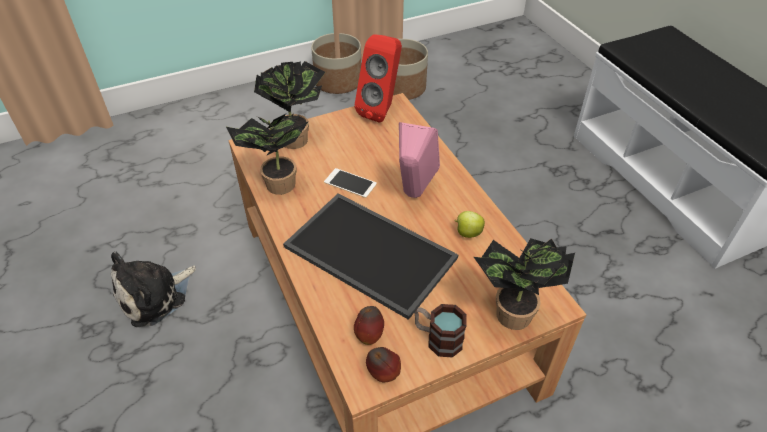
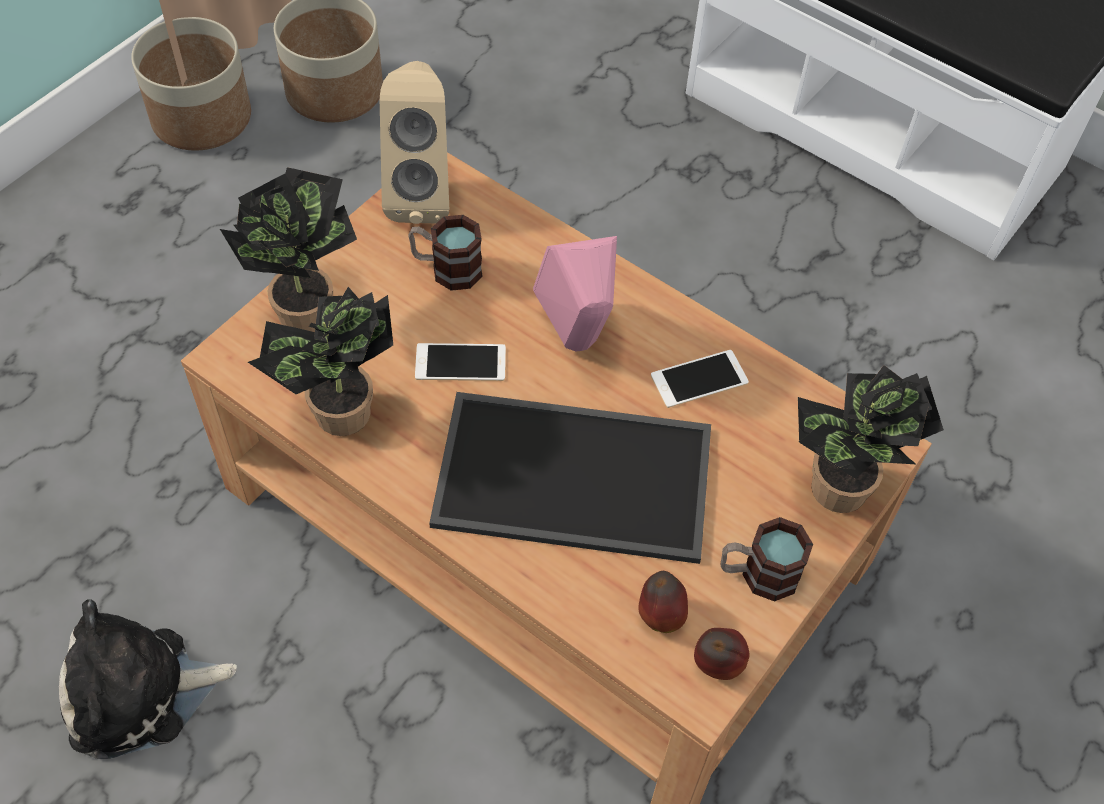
camera: 30 degrees left, 10 degrees up
plush toy [111,251,196,327] -> plush toy turned 60 degrees clockwise [59,599,237,759]
red speaker [355,34,402,122] -> beige speaker [380,61,449,224]
apple [454,211,485,238] -> phone [651,350,749,408]
none -> mug [409,215,483,291]

